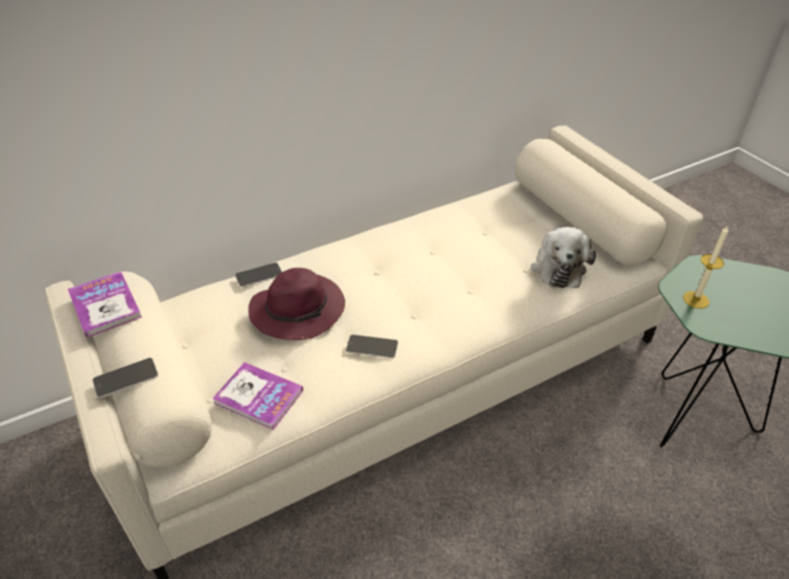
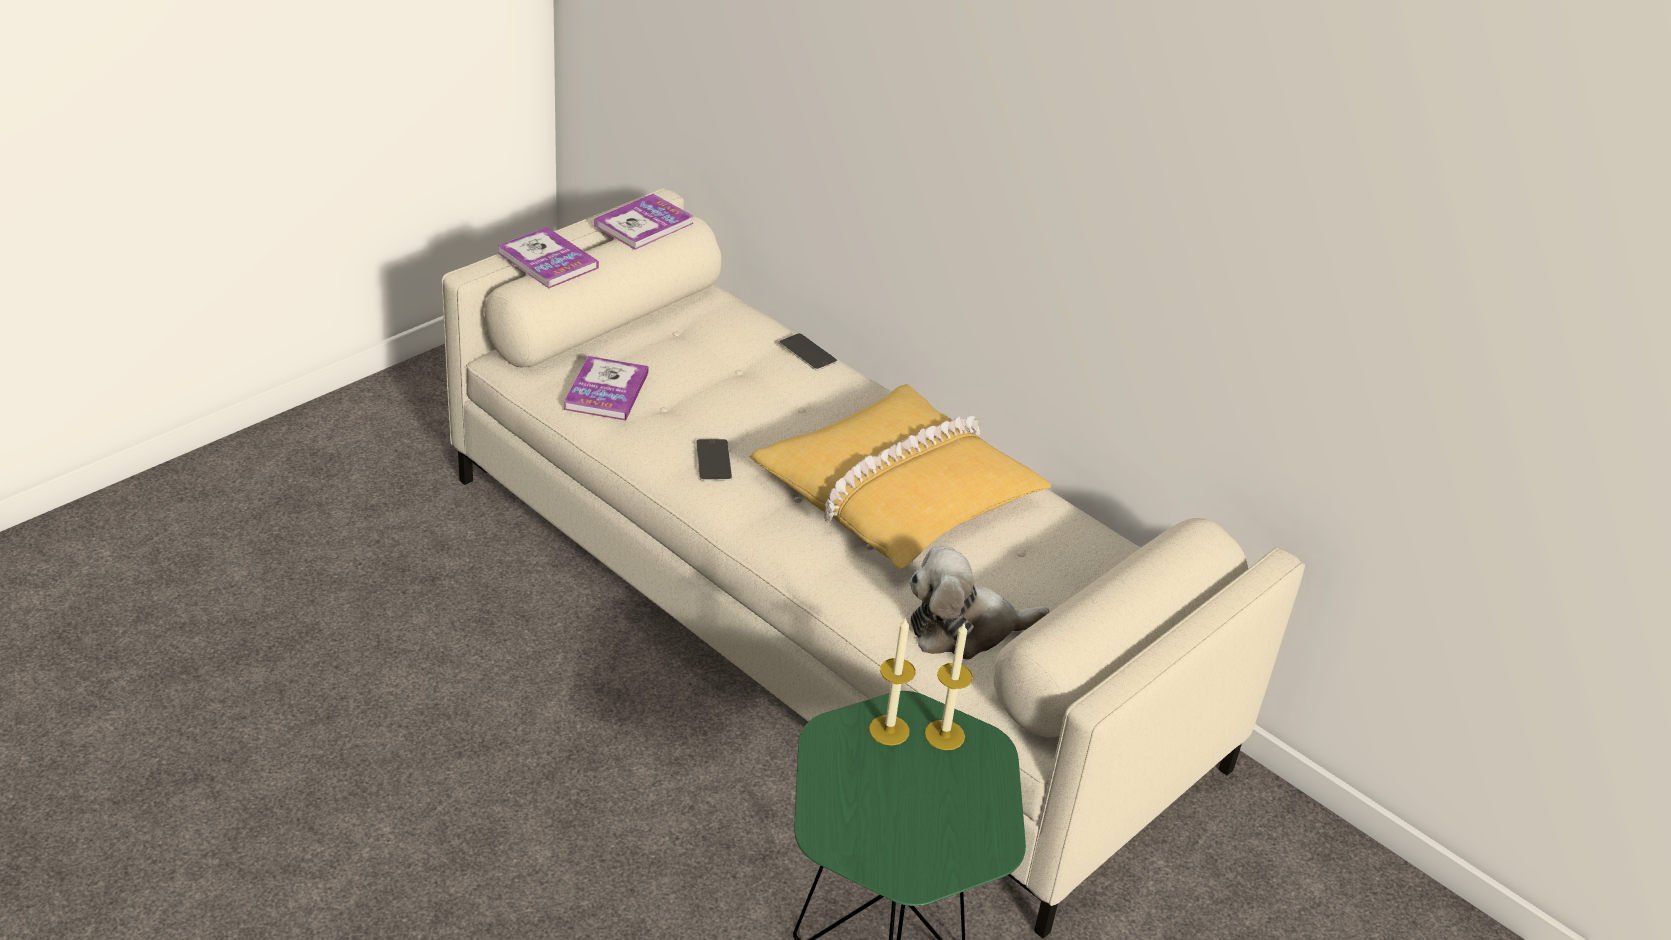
camera: 70 degrees right, 5 degrees down
phone [93,358,158,398] -> book [498,227,599,288]
purple hat [248,268,345,340] -> none
none -> yellow pillow [749,384,1051,569]
none -> candle [924,624,973,750]

